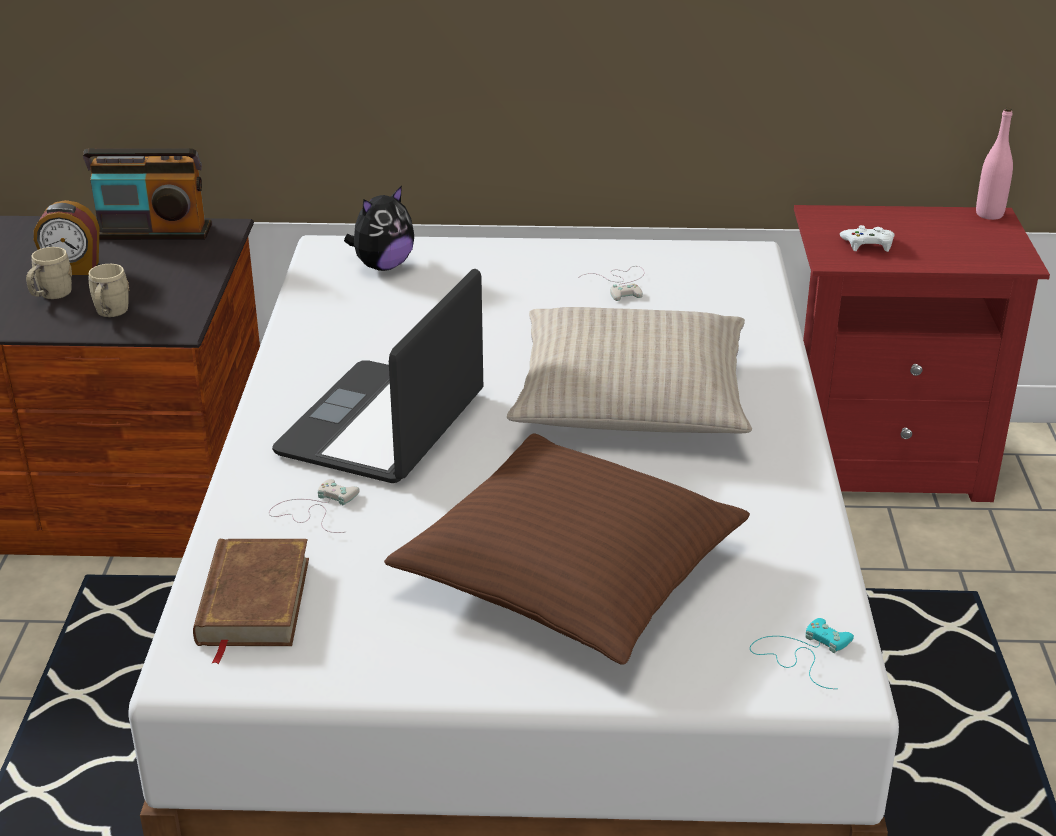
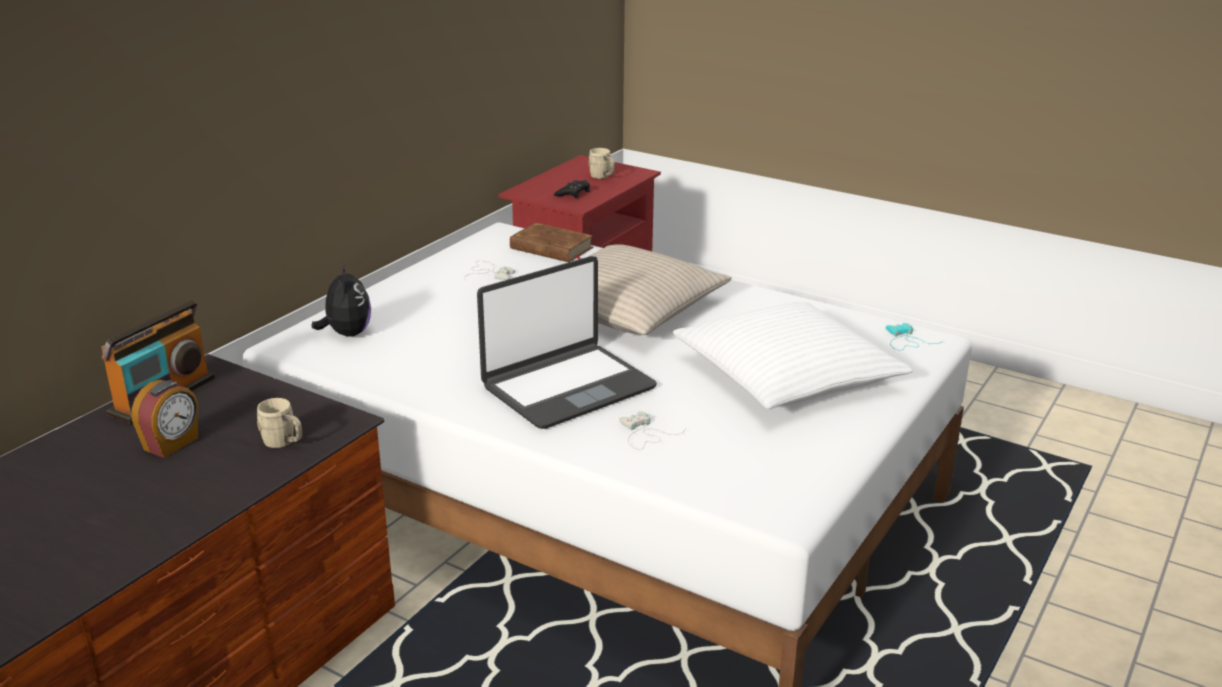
camera: 60 degrees left, 5 degrees down
beige mug [26,247,72,299] -> beige mug moved to [588,148,615,179]
brown book [193,539,309,664] -> brown book moved to [510,222,593,262]
laptop [272,269,484,483] -> laptop turned 90 degrees counterclockwise [477,256,657,429]
brown pillow [384,434,750,665] -> white pillow [673,302,913,409]
white game controller [840,225,894,252] -> black game controller [554,180,590,198]
pink bottle [976,107,1013,220] -> none

